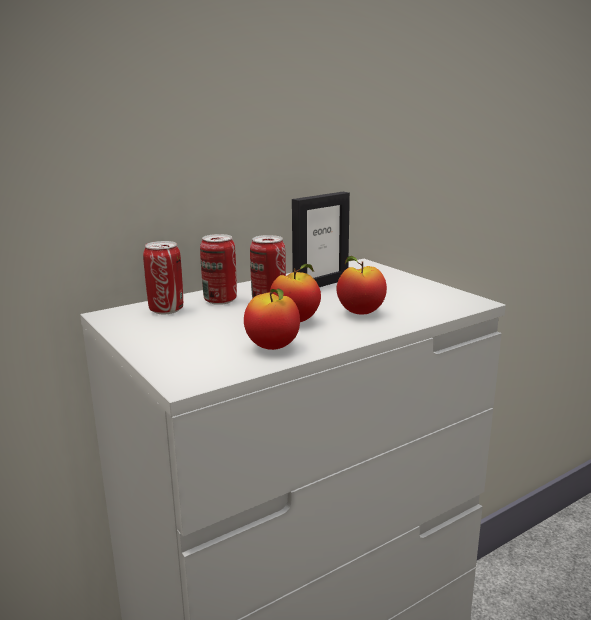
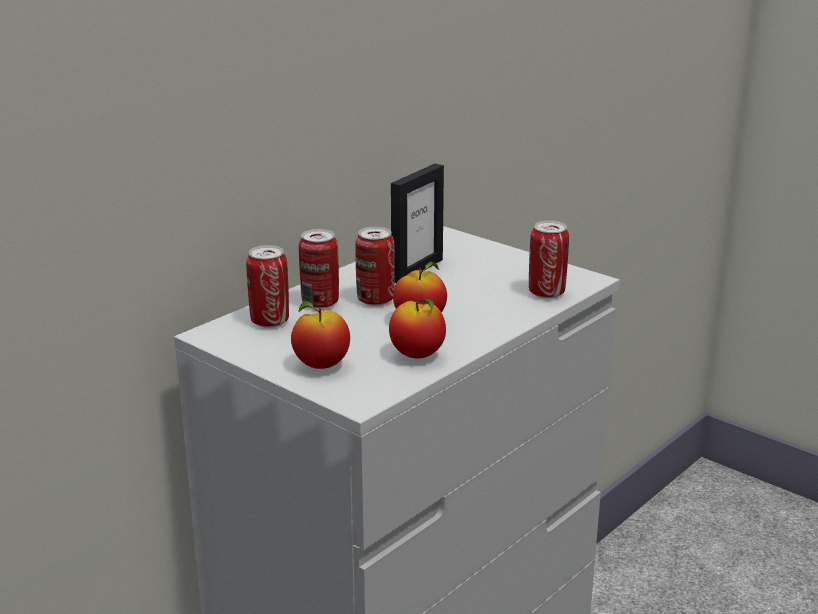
camera: 15 degrees left, 5 degrees up
apple [337,256,387,315] -> apple moved to [291,302,350,369]
none -> can [529,221,569,299]

